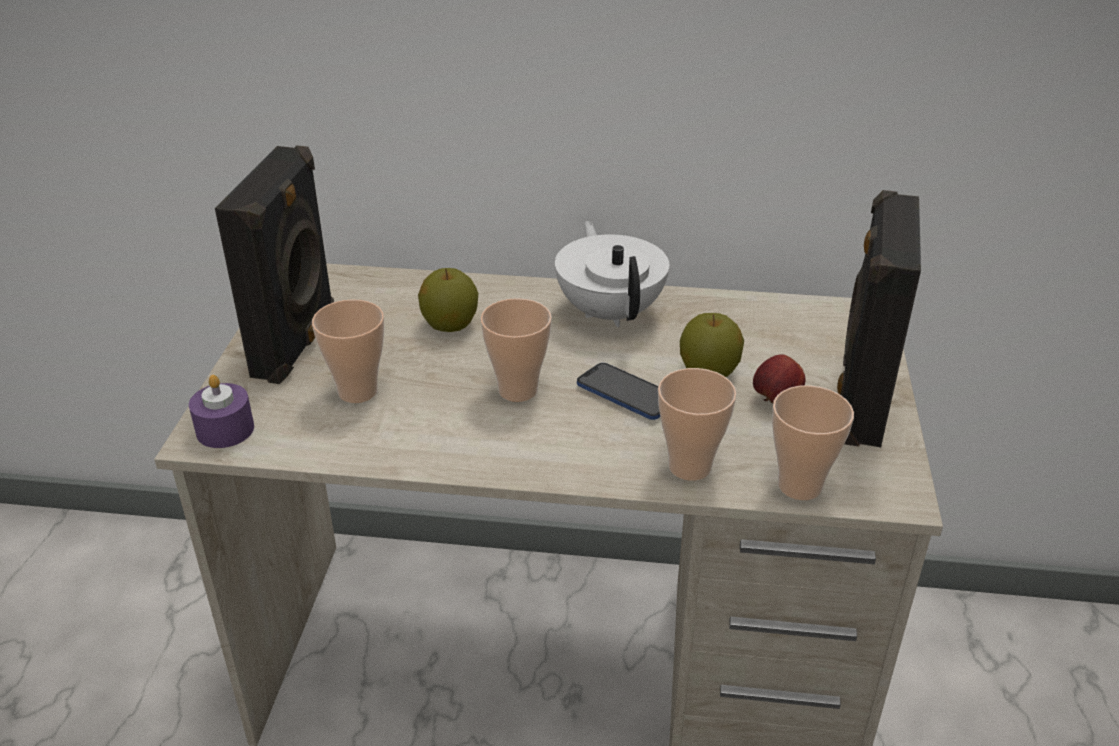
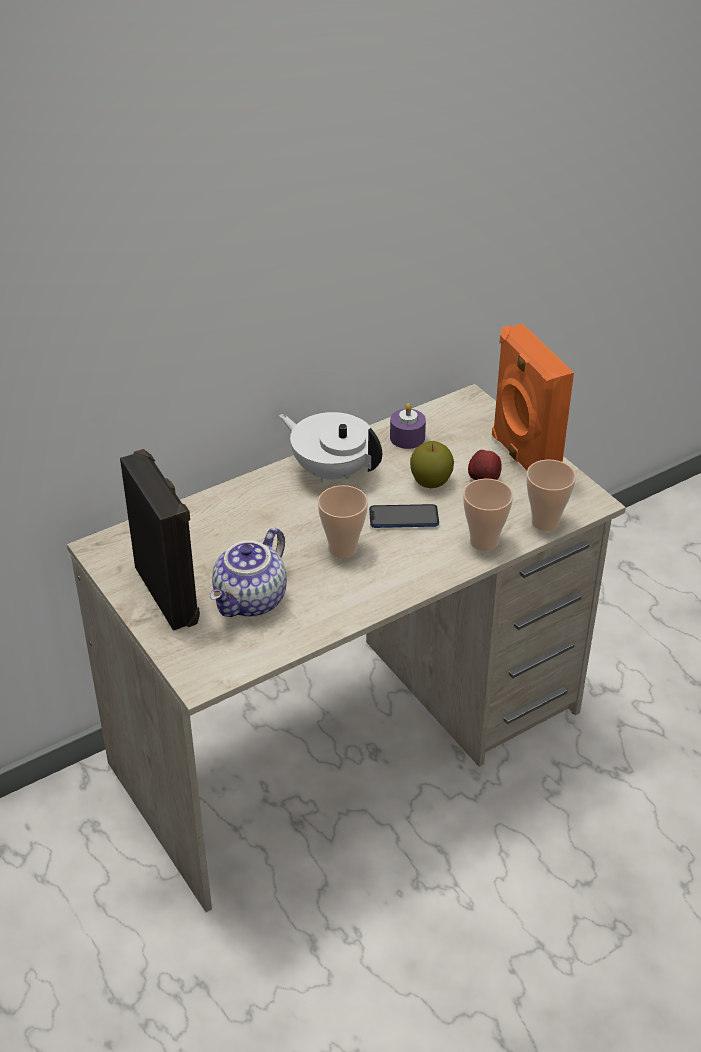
camera: 40 degrees left, 5 degrees up
purple candle [189,375,254,448] -> purple candle moved to [390,403,426,449]
cup [312,299,384,403] -> teapot [210,528,287,617]
apple [418,268,478,332] -> none
black speaker [837,190,921,447] -> orange speaker [492,323,574,470]

